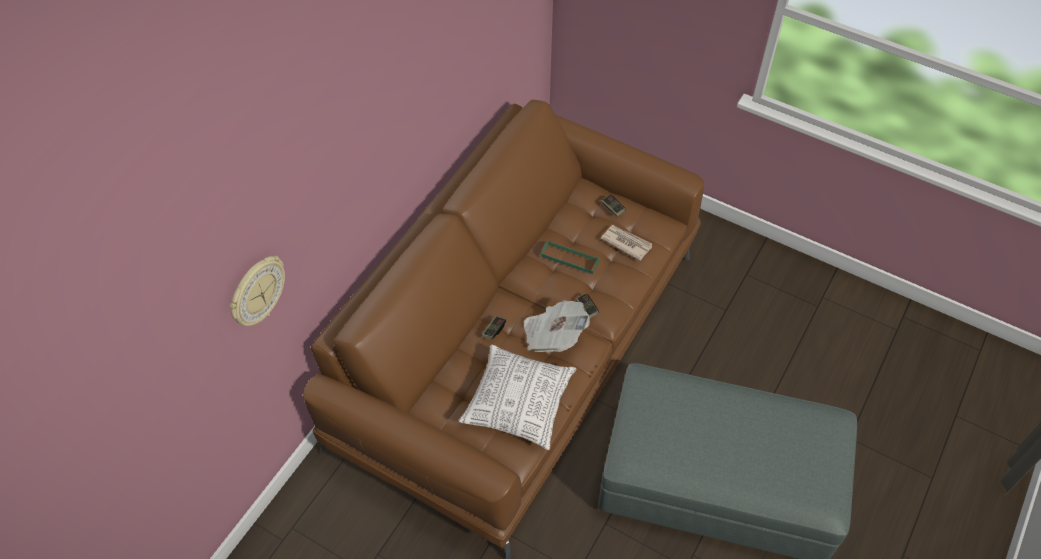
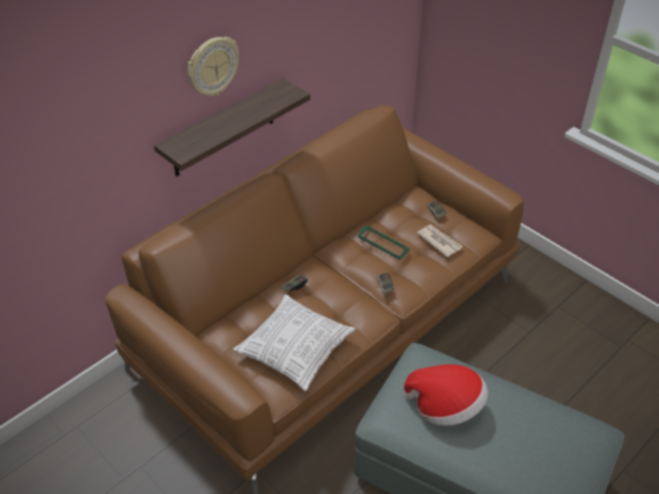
camera: 15 degrees right, 10 degrees down
wall clock [230,256,285,326] -> wall clock moved to [188,37,239,96]
newspaper [524,300,590,352] -> none
none -> shelf [154,78,310,177]
none -> hat [404,364,488,426]

